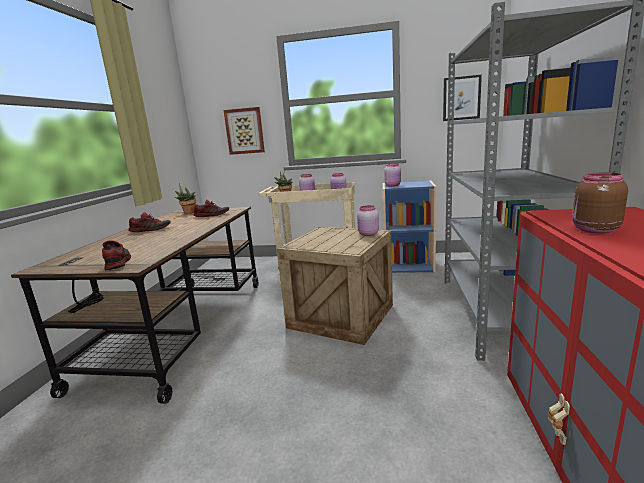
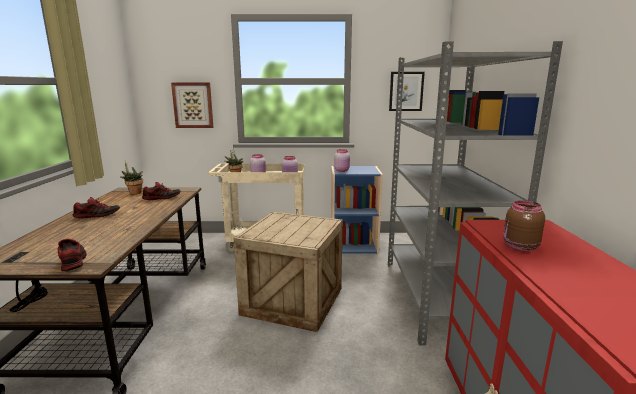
camera: 10 degrees left, 0 degrees up
pink jar [357,205,379,236] -> none

